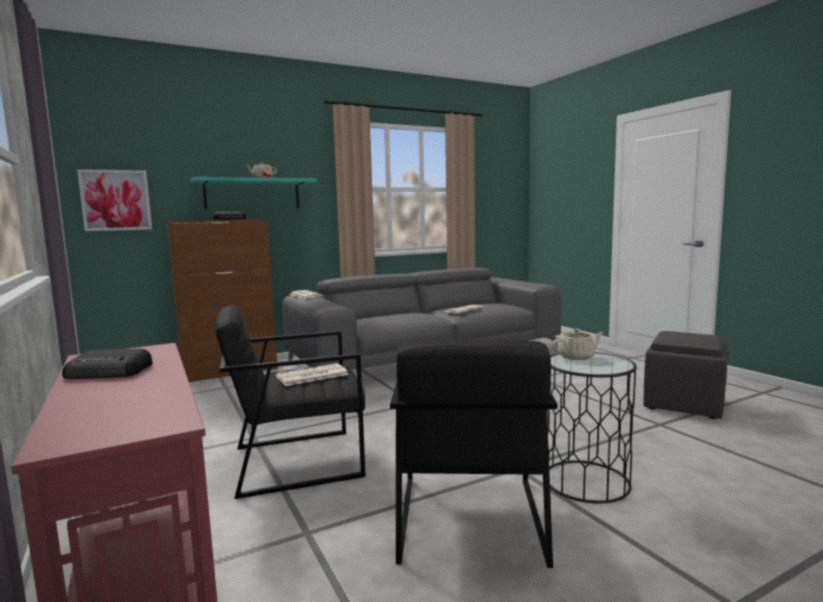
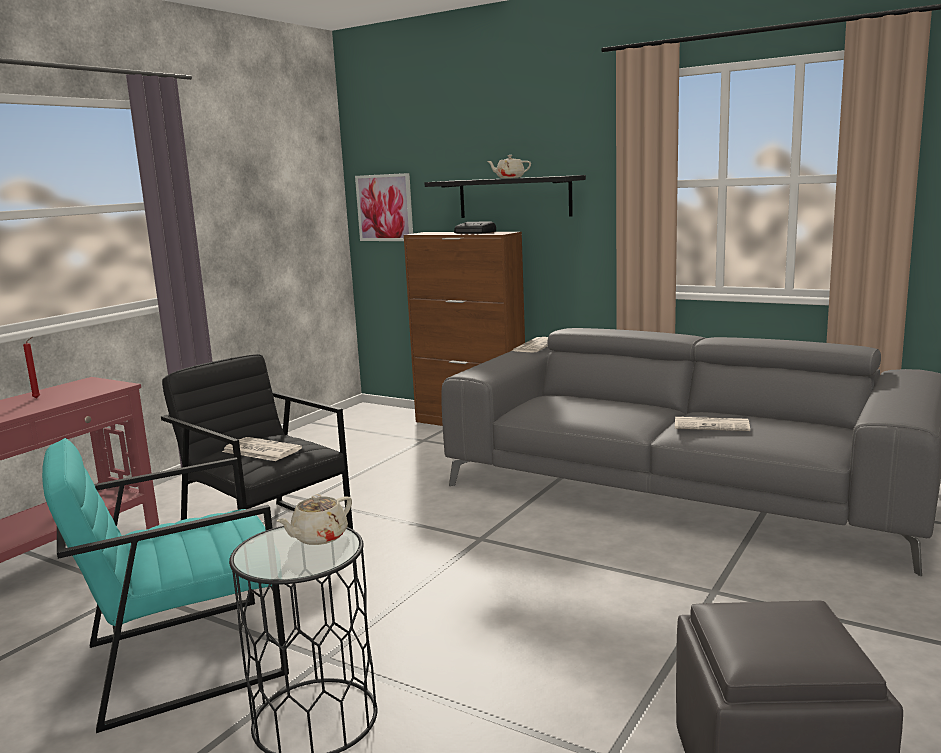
camera: 60 degrees right, 5 degrees up
radio [62,348,153,379] -> red candle [23,337,40,398]
turquoise shelf [190,177,317,209] -> black shelf [425,175,586,218]
black armchair [390,340,558,568] -> turquoise armchair [42,438,289,733]
beige teapot [552,329,604,360] -> beige teapot turned 90 degrees clockwise [276,494,352,545]

